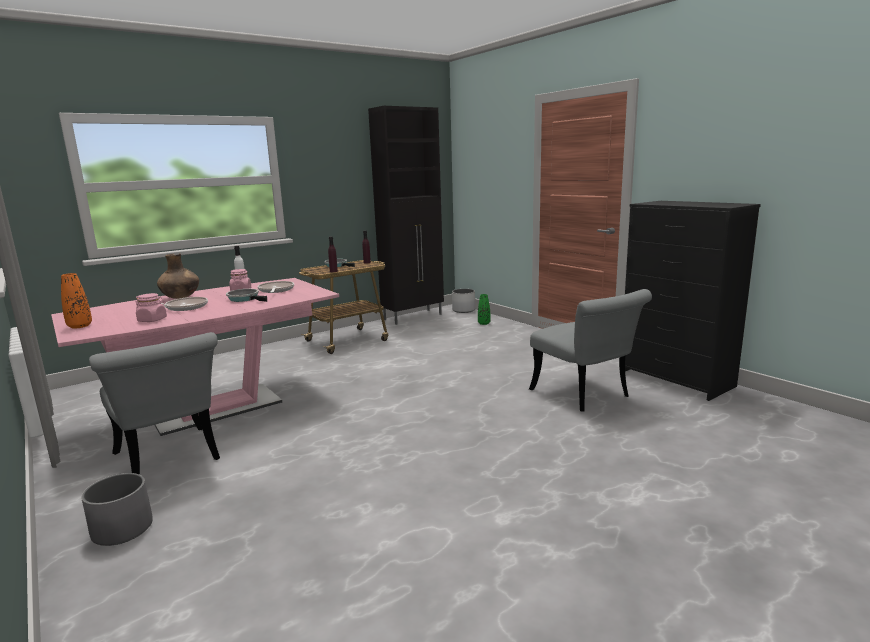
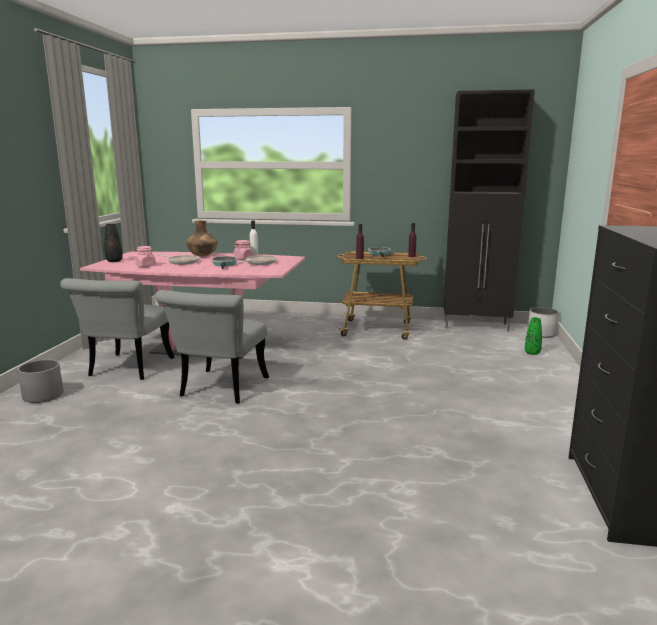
camera: 45 degrees right, 0 degrees up
orange vase [61,273,92,329] -> black vase [105,224,123,262]
grey chair [529,289,652,412] -> grey chair moved to [155,290,269,403]

